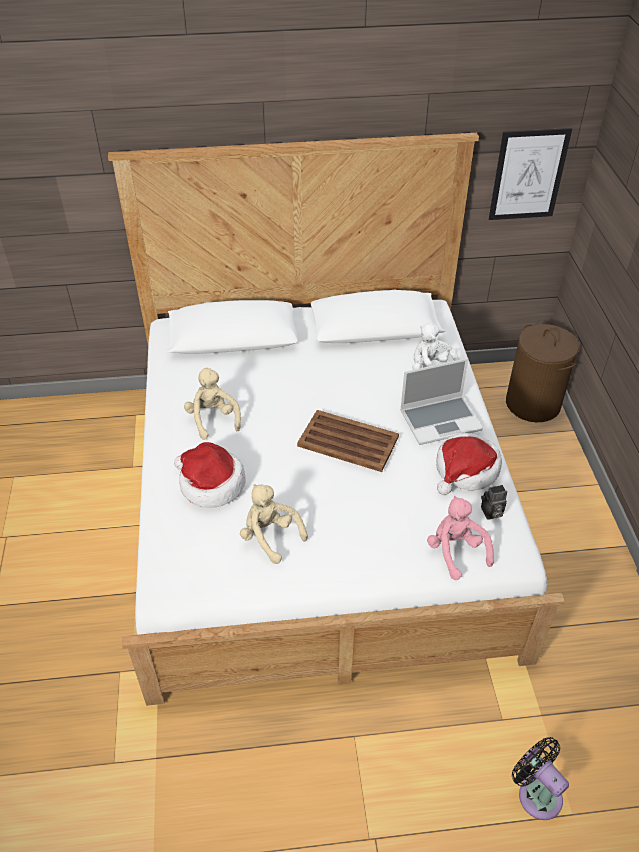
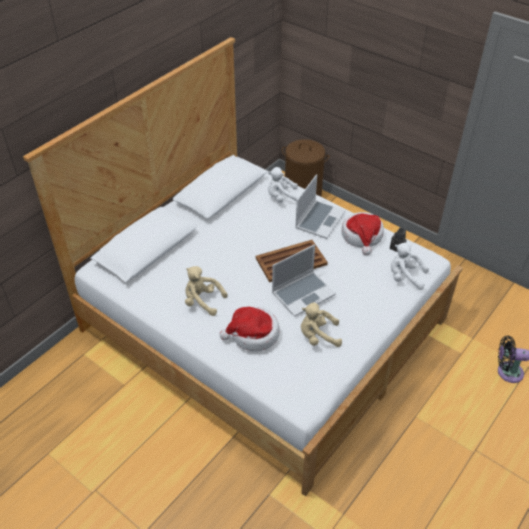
camera: 45 degrees left, 0 degrees up
pink plush toy [427,496,494,580] -> white plush toy [391,243,429,290]
picture [489,128,572,220] -> none
none -> laptop [272,244,336,317]

